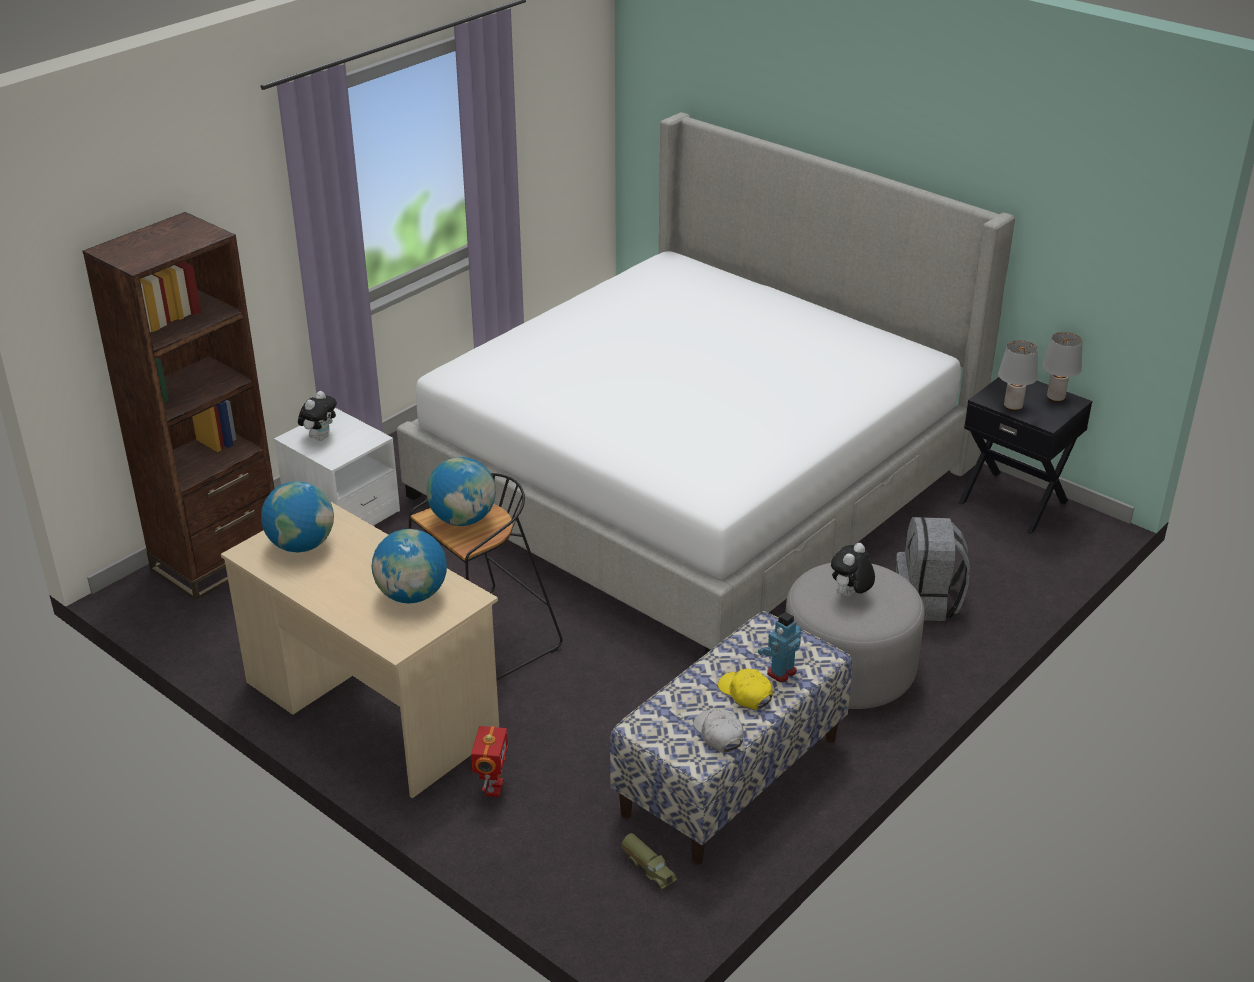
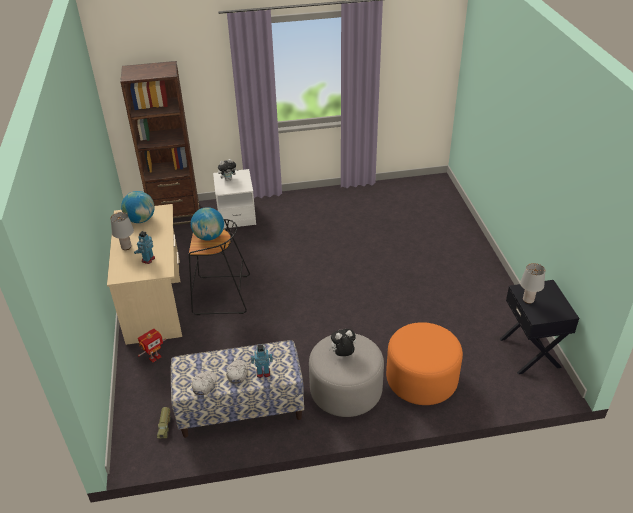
camera: 40 degrees right, 5 degrees up
globe [372,529,447,603] -> toy robot [134,231,155,264]
bed [397,112,1015,653] -> none
yellow cap [718,669,773,710] -> white cap [226,360,248,384]
grey backpack [896,517,970,621] -> orange ottoman [386,322,463,405]
grey table lamp [1043,332,1083,402] -> grey table lamp moved to [110,212,134,250]

